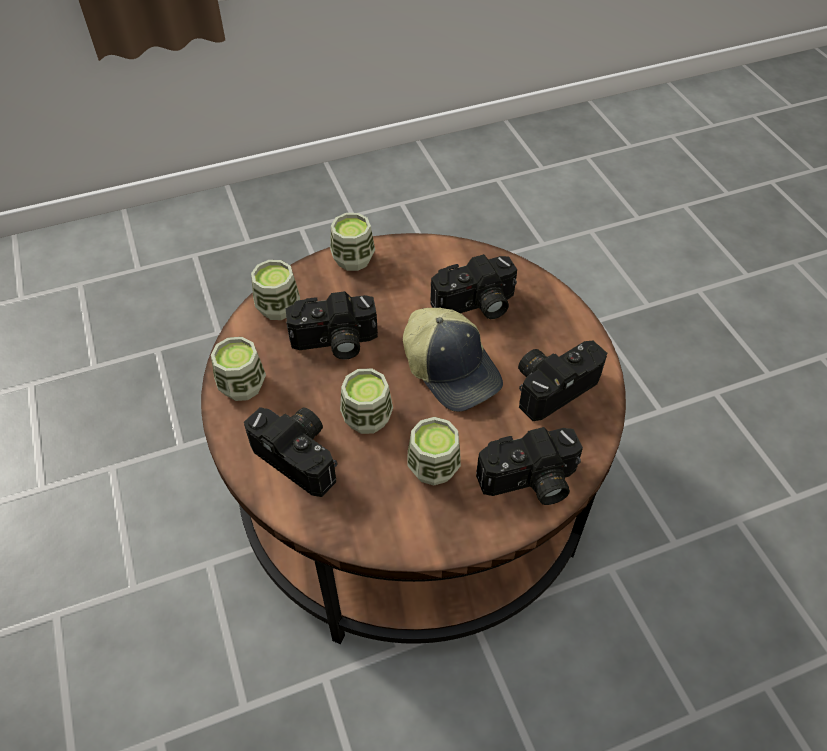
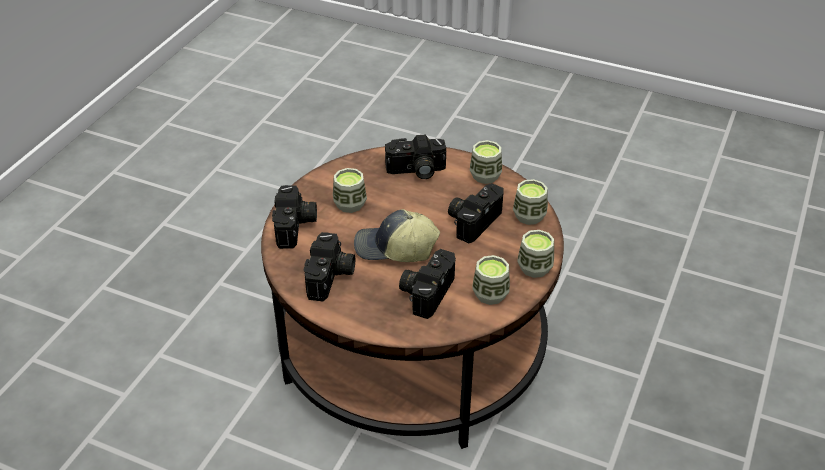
camera: 135 degrees right, 10 degrees down
cup [340,368,393,434] -> cup moved to [472,255,510,305]
camera [476,427,583,505] -> camera turned 150 degrees clockwise [272,185,317,249]

